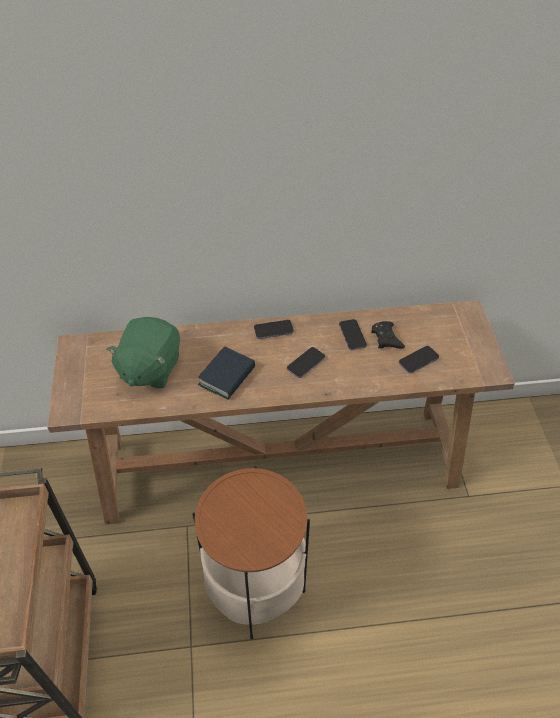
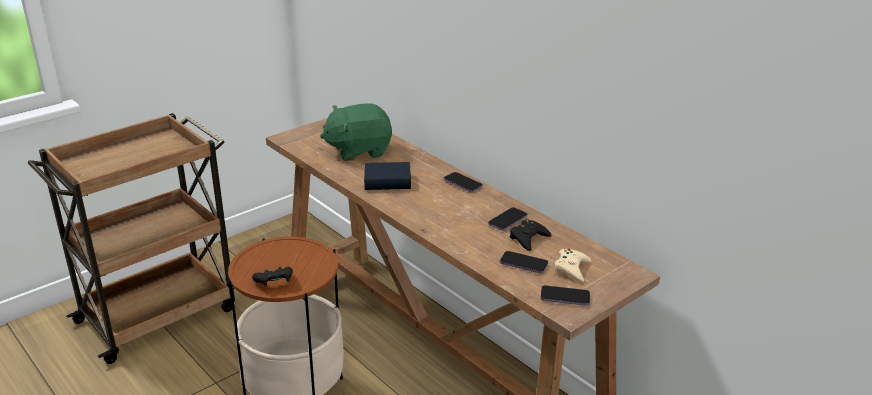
camera: 55 degrees right, 20 degrees down
phone [287,347,325,378] -> phone moved to [540,285,590,306]
none -> black game controller [252,267,293,286]
none -> beige game controller [554,249,591,282]

